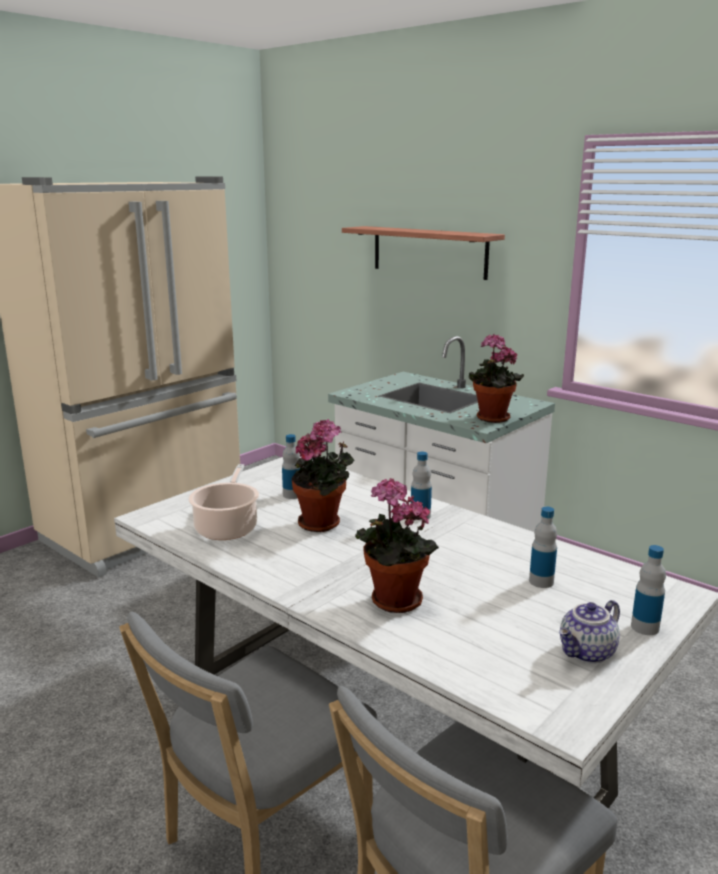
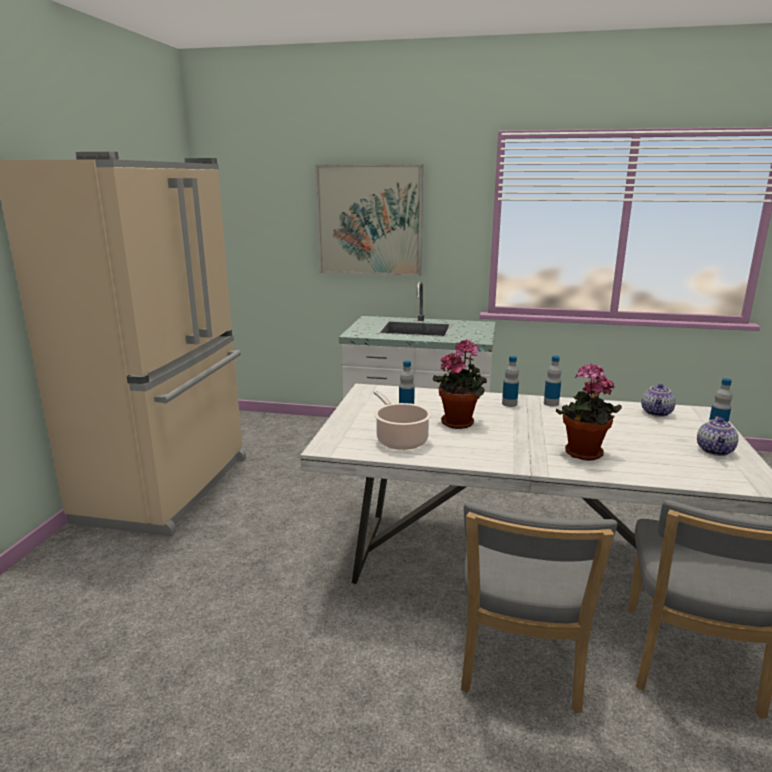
camera: 30 degrees left, 0 degrees up
shelf [342,226,505,280] -> picture [315,164,423,276]
potted plant [469,334,524,423] -> none
bottle [529,507,557,588] -> bottle moved to [544,356,561,407]
none -> teapot [641,384,676,417]

